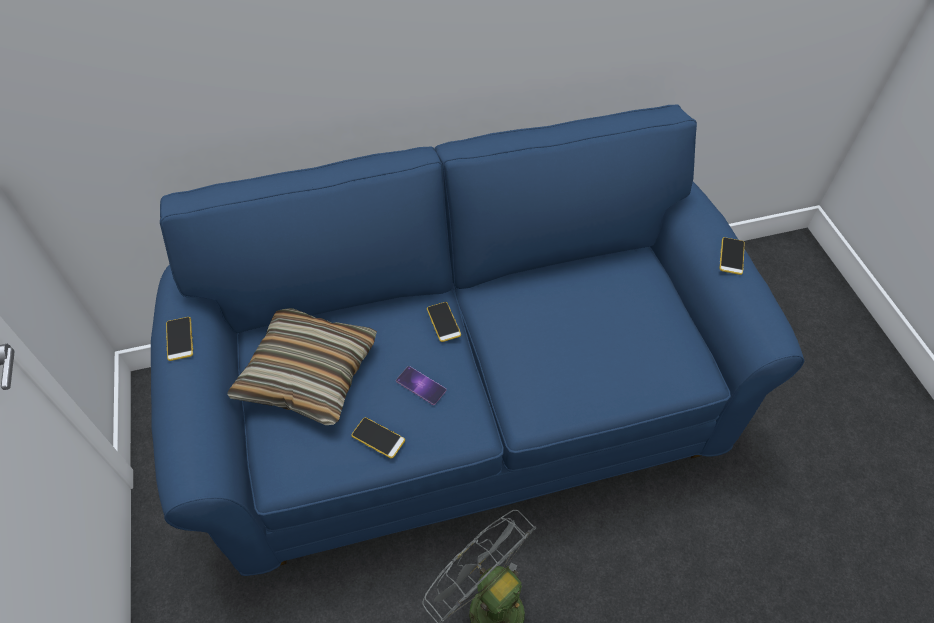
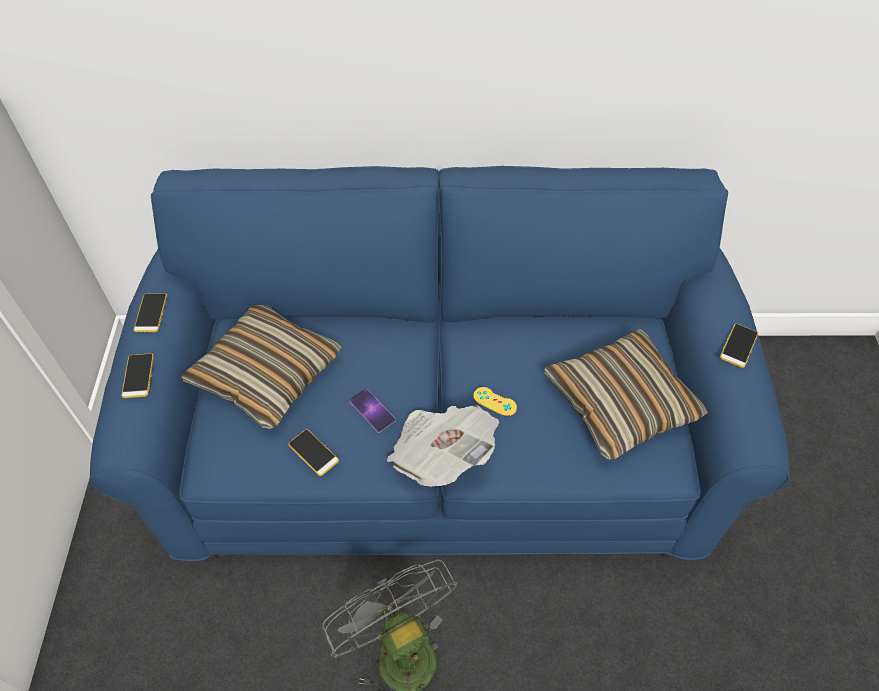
camera: 15 degrees right, 0 degrees up
phone [427,302,461,342] -> phone moved to [121,353,154,398]
none -> newspaper [386,405,499,487]
none -> yellow game controller [473,387,517,416]
none -> pillow [545,329,708,460]

